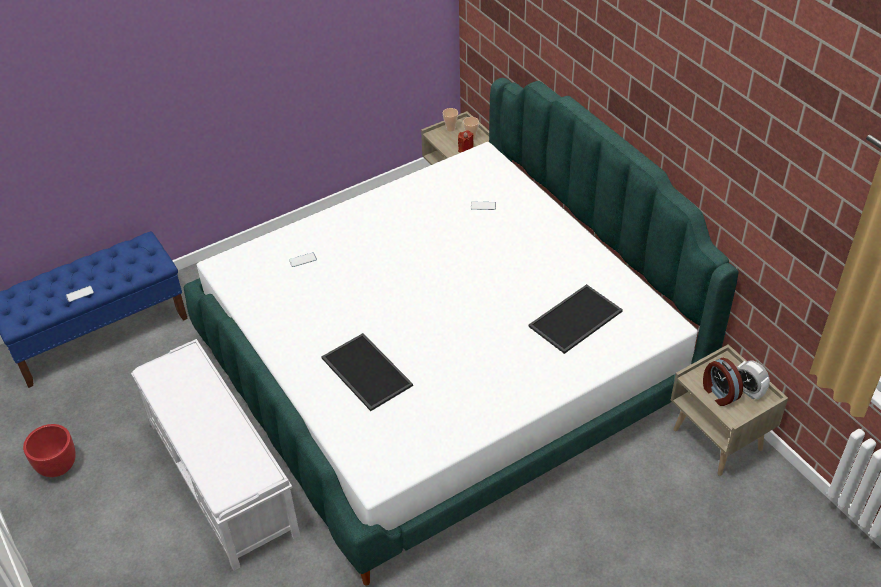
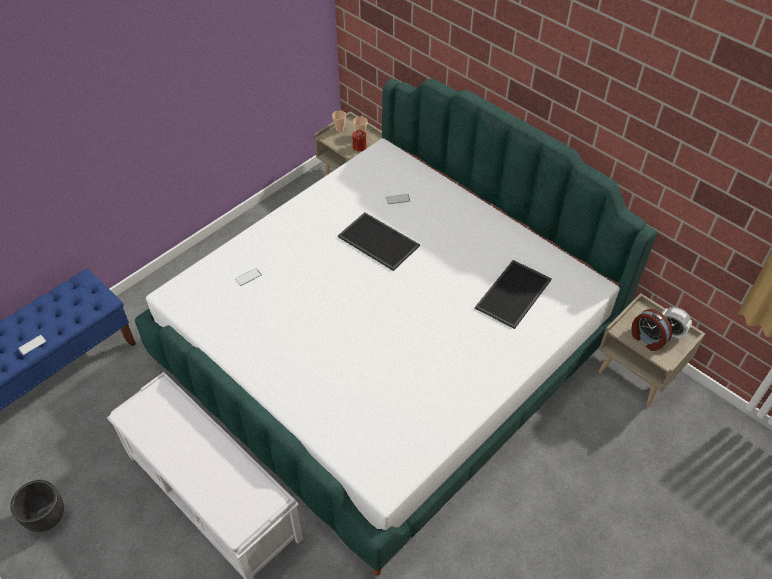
camera: 15 degrees left, 5 degrees up
red planter [23,424,76,477] -> black planter [10,480,64,532]
tray [321,333,413,411] -> tray moved to [338,212,420,271]

